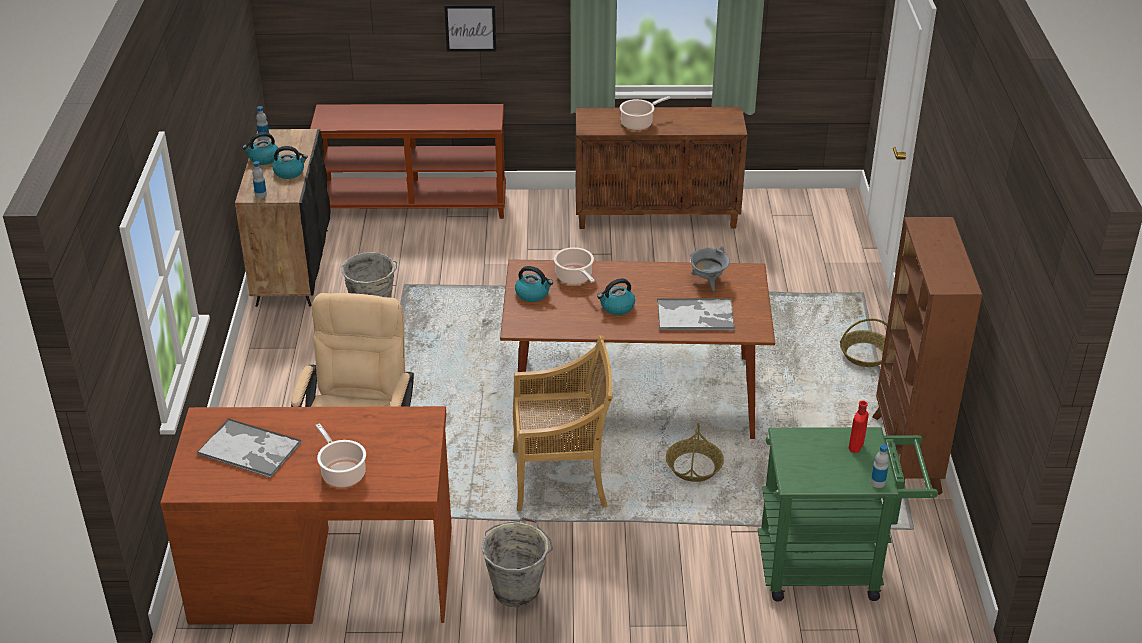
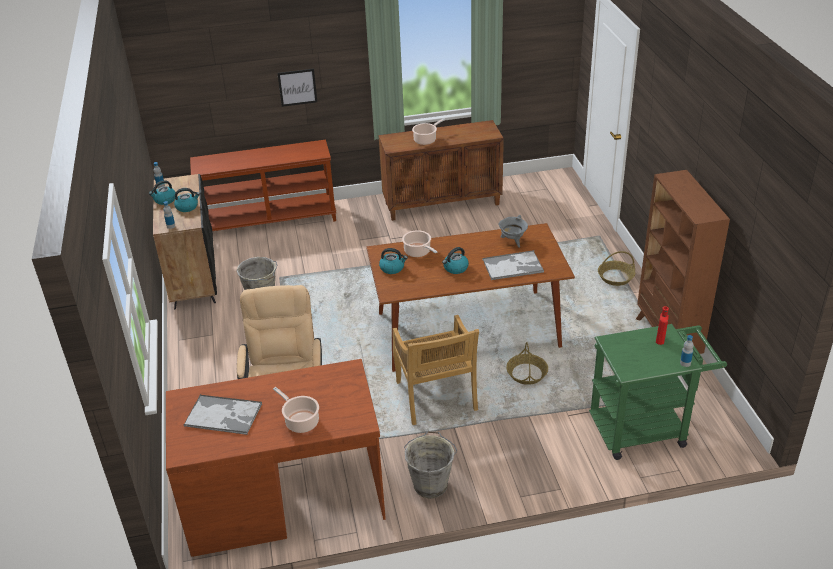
camera: 10 degrees left, 0 degrees up
beige chair [513,335,613,511] -> beige chair turned 90 degrees clockwise [393,315,479,425]

